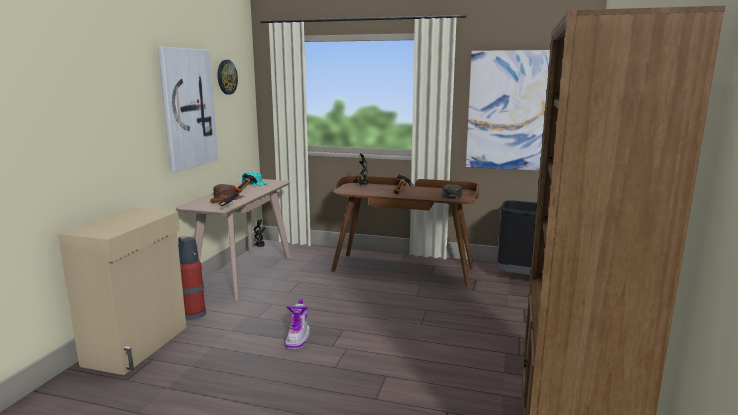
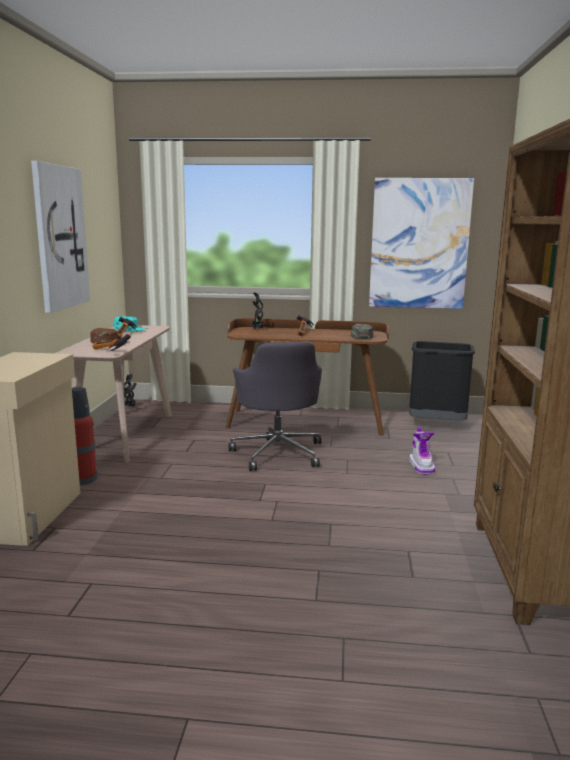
camera: 10 degrees left, 0 degrees up
wall clock [217,60,238,95] -> none
boot [284,299,310,349] -> boot moved to [409,427,435,474]
none -> grey office chair [228,342,322,471]

